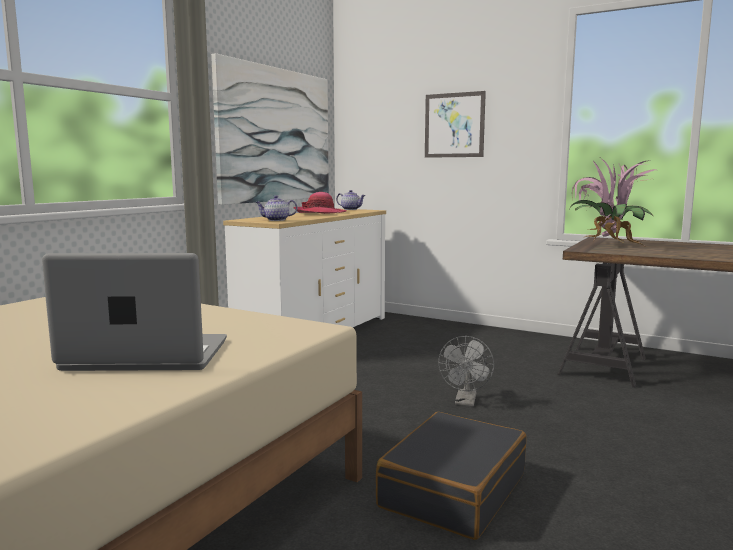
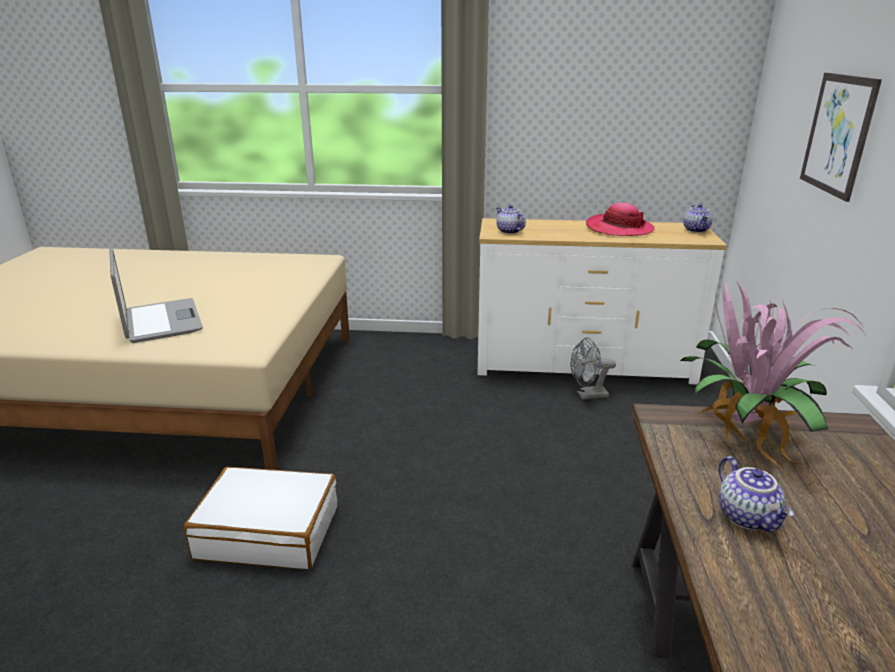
camera: 65 degrees right, 15 degrees up
picture [211,53,329,205] -> none
black suitcase [376,412,526,540] -> white suitcase [184,467,337,569]
grey fan [438,336,494,406] -> grey fan moved to [571,337,616,400]
none -> teapot [719,456,794,532]

